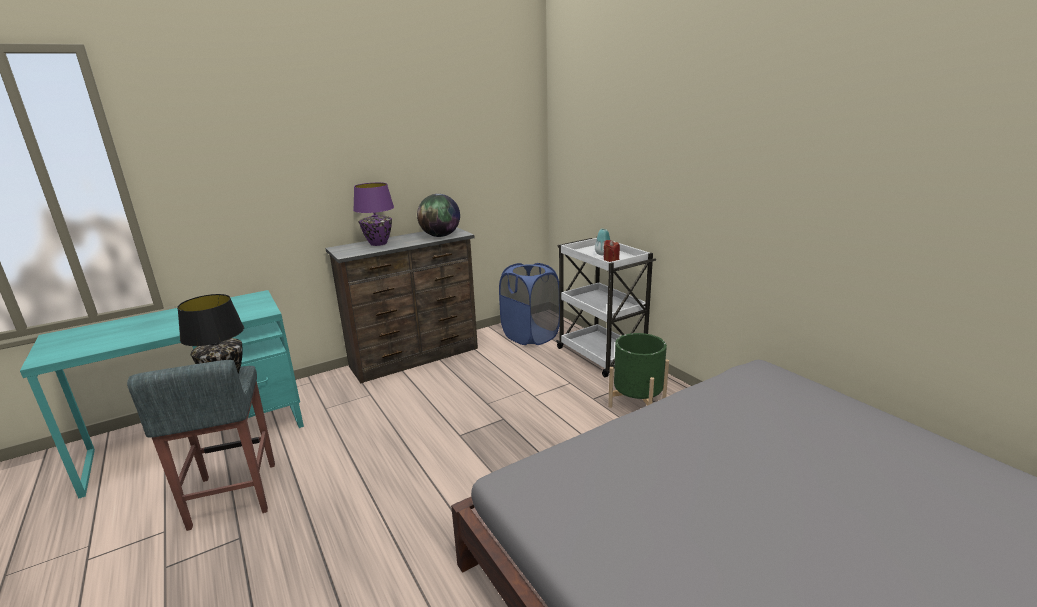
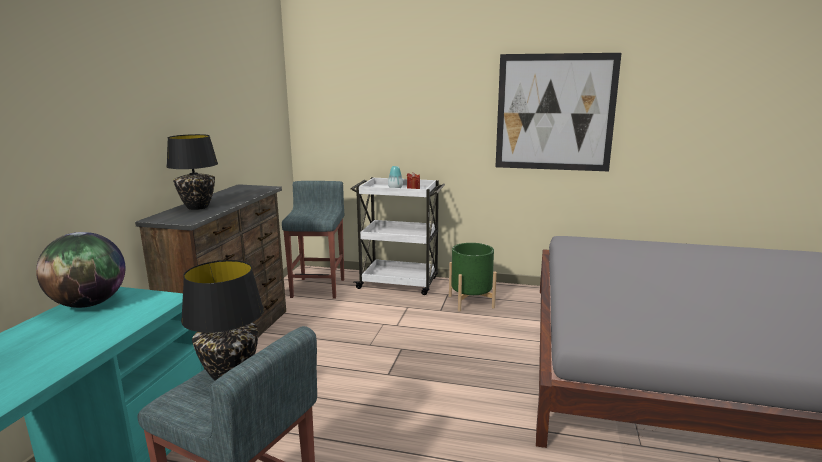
camera: 45 degrees left, 5 degrees down
purple table lamp [353,182,394,246] -> black table lamp [166,134,218,210]
globe [417,194,460,237] -> globe moved to [36,232,125,308]
blue laundry basket [499,263,559,345] -> grey stool [282,181,344,299]
none -> picture [496,53,622,171]

